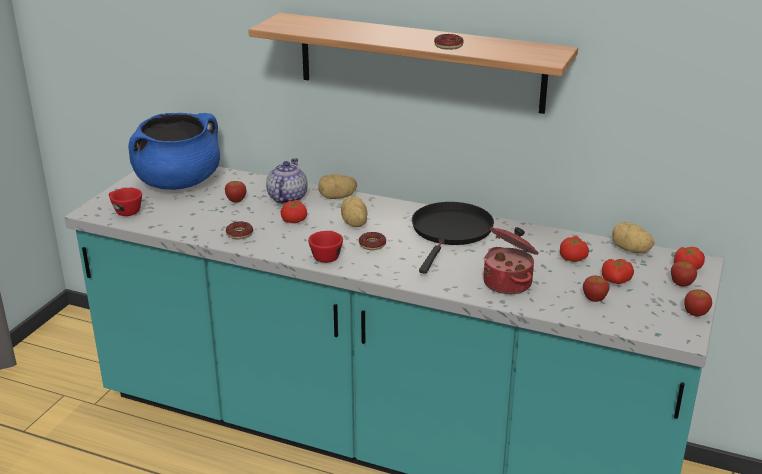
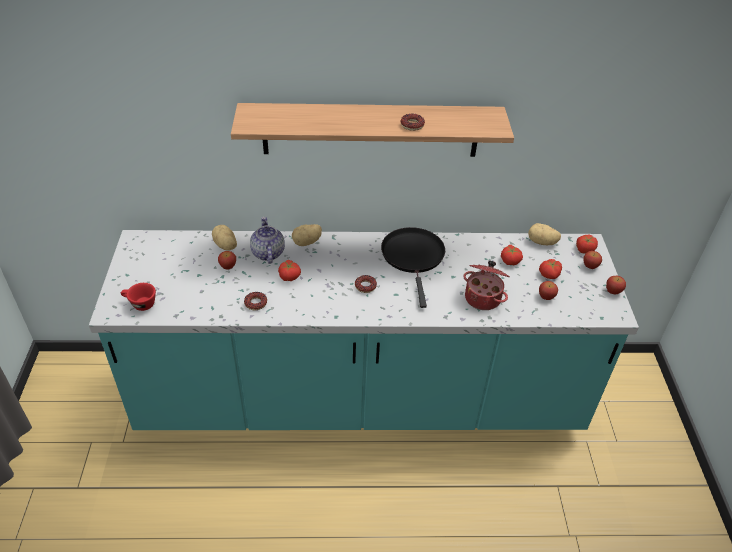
camera: 25 degrees left, 15 degrees up
blue cooking pot [129,113,220,190] -> none
red cup [308,231,343,263] -> none
potato [341,196,368,227] -> potato moved to [212,225,237,251]

